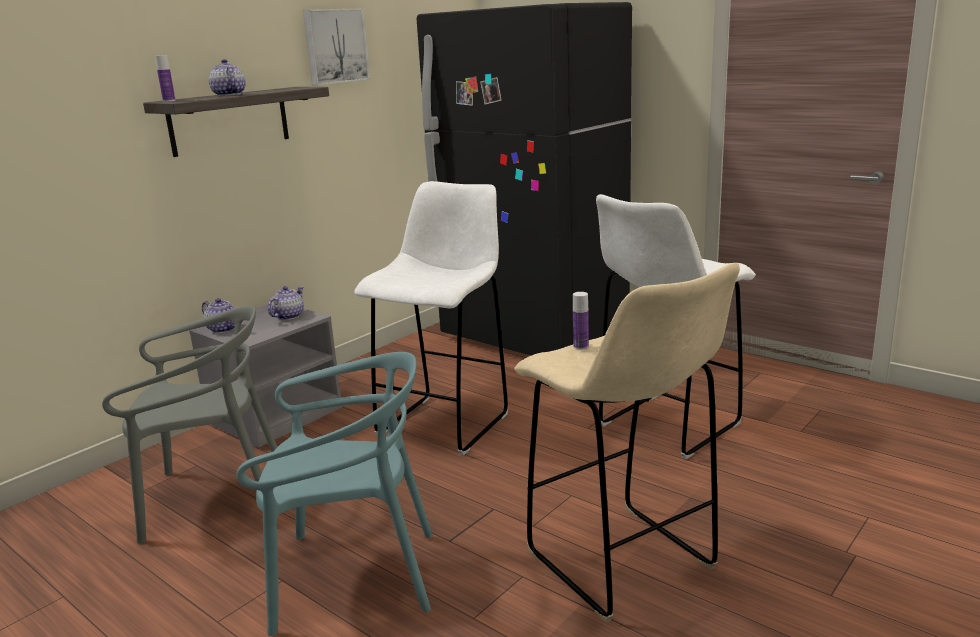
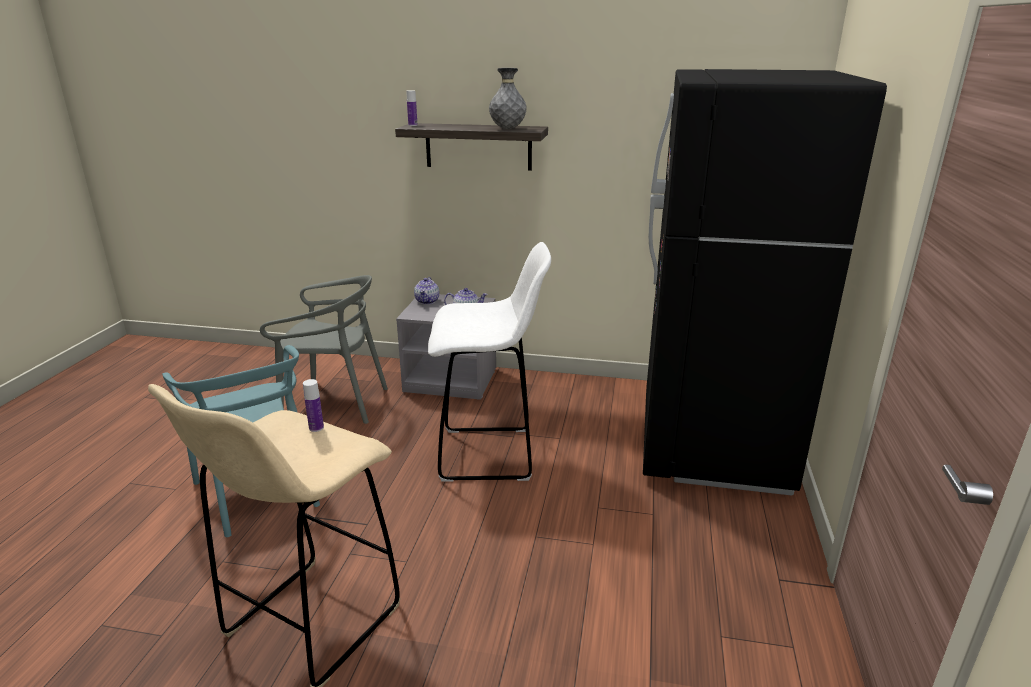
camera: 60 degrees right, 5 degrees up
grey chair [102,306,277,543] -> grey chair turned 45 degrees counterclockwise [260,275,388,424]
teapot [209,59,246,96] -> none
picture [303,9,370,85] -> none
white stool [596,194,756,459] -> none
none -> grey vase [489,68,527,129]

